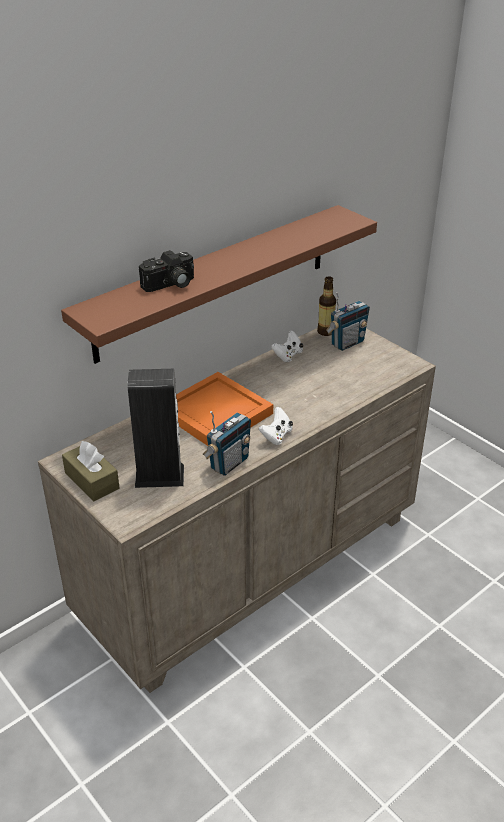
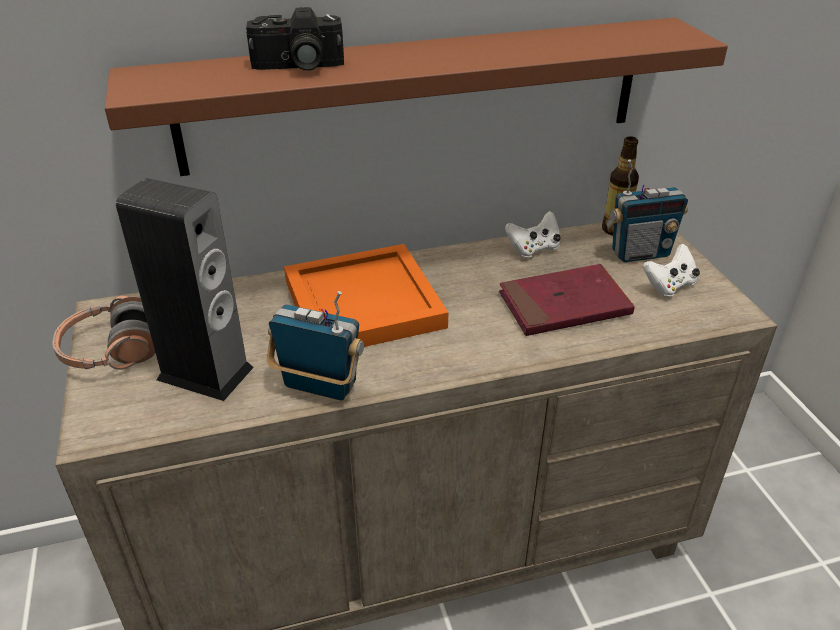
camera: 25 degrees right, 0 degrees up
brown tissue box [62,441,119,501] -> headphones [52,296,155,370]
radio [203,411,251,476] -> radio turned 135 degrees counterclockwise [267,291,364,400]
white game controller [259,407,293,445] -> white game controller moved to [643,244,700,297]
none -> red book [499,264,635,336]

